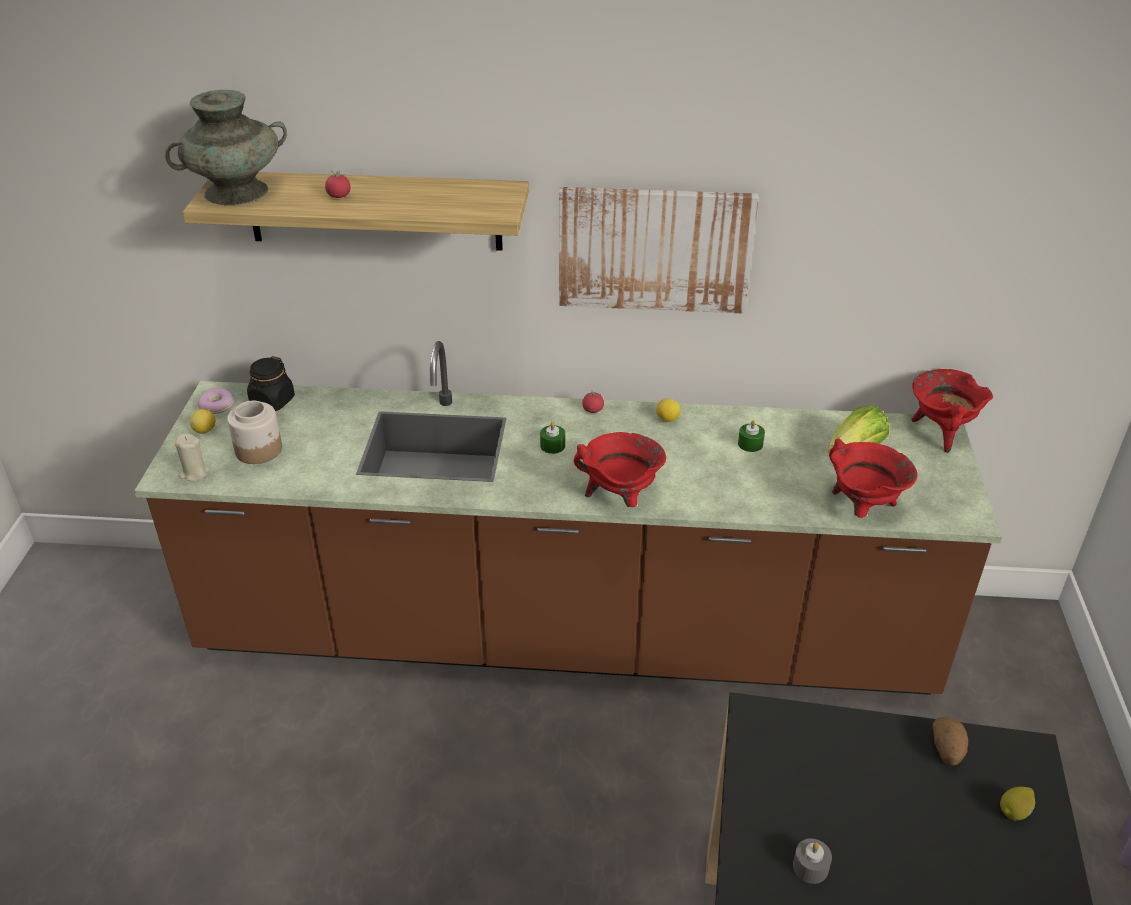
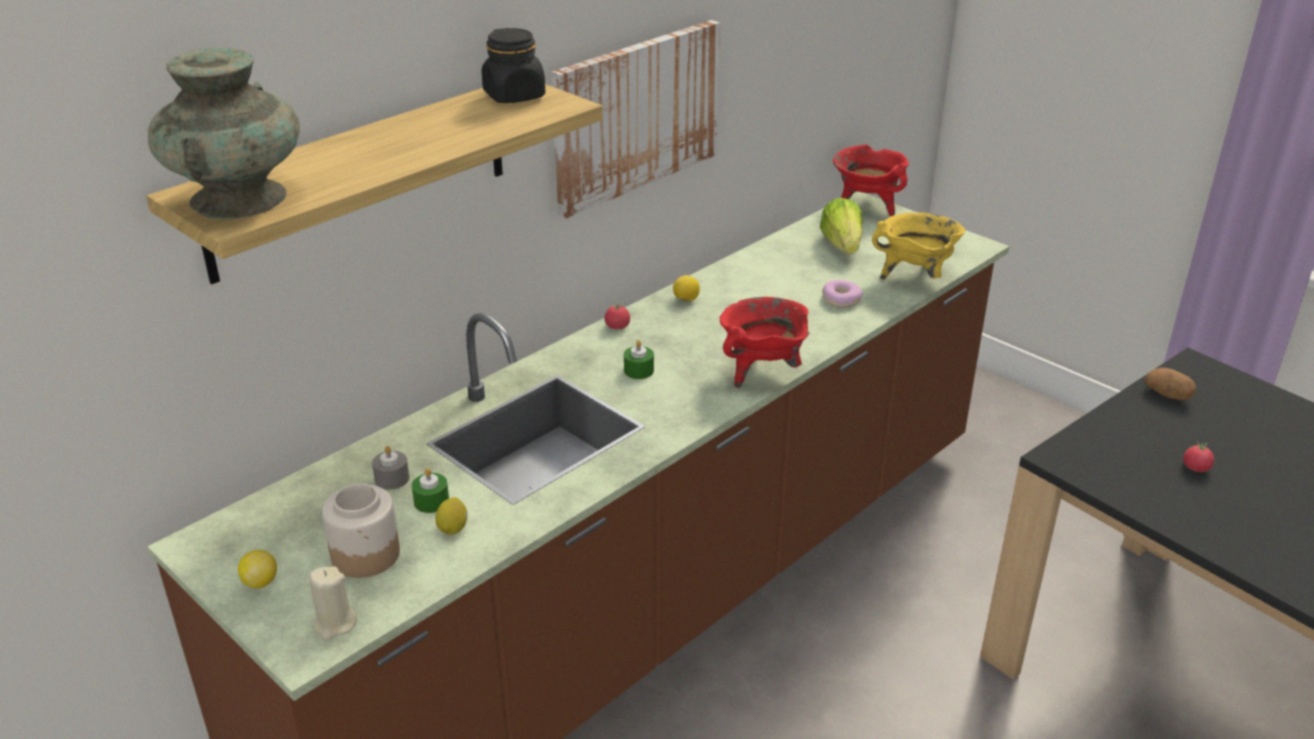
camera: 50 degrees left, 5 degrees down
donut [197,388,234,414] -> donut moved to [822,280,863,308]
black jar [247,356,295,411] -> black jar moved to [482,28,545,103]
tomato [325,169,351,198] -> tomato moved to [1183,441,1214,472]
green candle [738,420,765,452] -> green candle moved to [412,468,449,513]
grey candle [793,838,832,884] -> grey candle moved to [372,446,409,490]
red cooking pot [829,438,917,518] -> yellow cooking pot [872,212,965,280]
lemon [1000,786,1035,820] -> lemon moved to [435,497,468,535]

